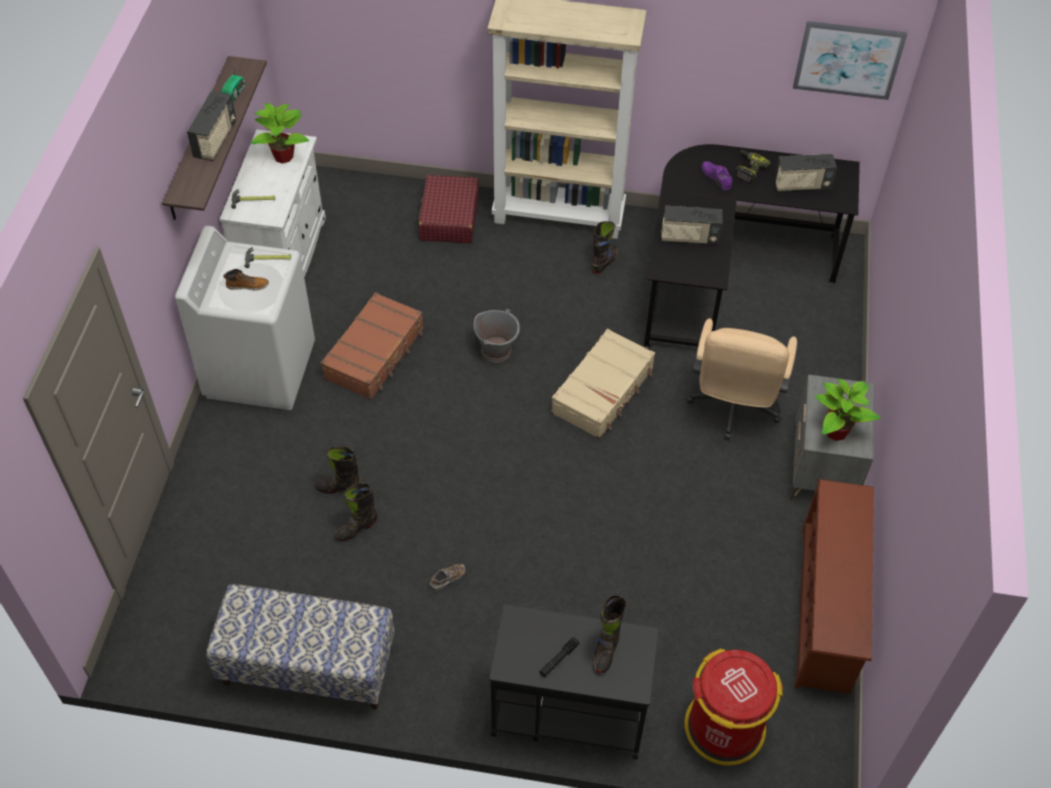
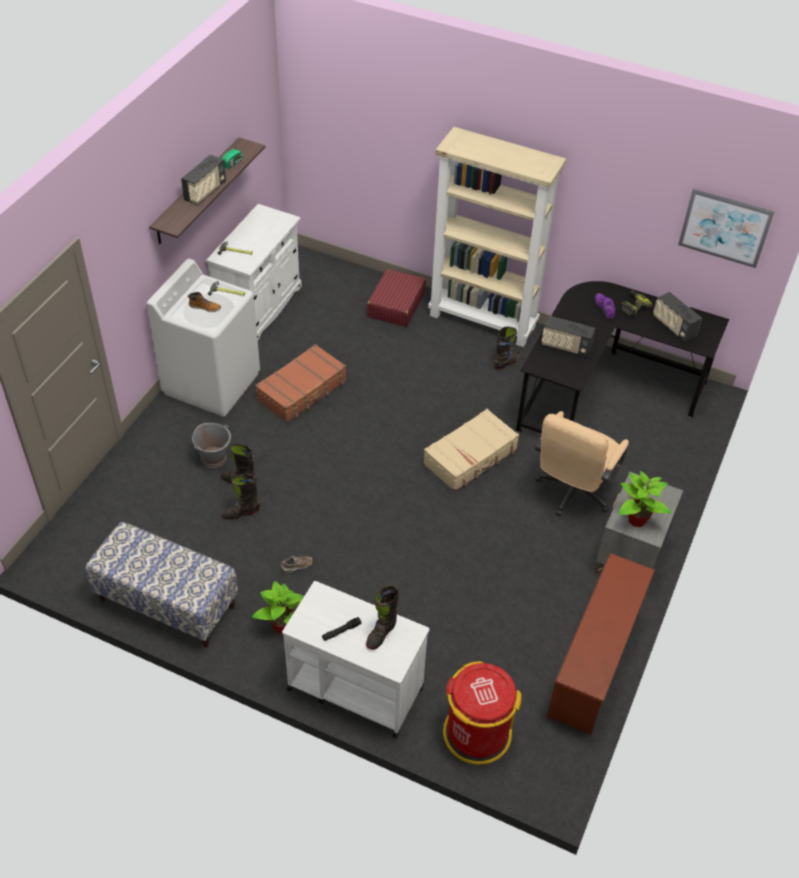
camera: 15 degrees right, 5 degrees down
potted plant [251,103,309,164] -> potted plant moved to [252,581,304,634]
grey bucket [474,309,520,363] -> grey bucket moved to [192,423,231,468]
black cart [489,604,658,760] -> white cart [282,581,429,738]
radio [774,154,837,192] -> radio turned 45 degrees clockwise [653,292,702,342]

